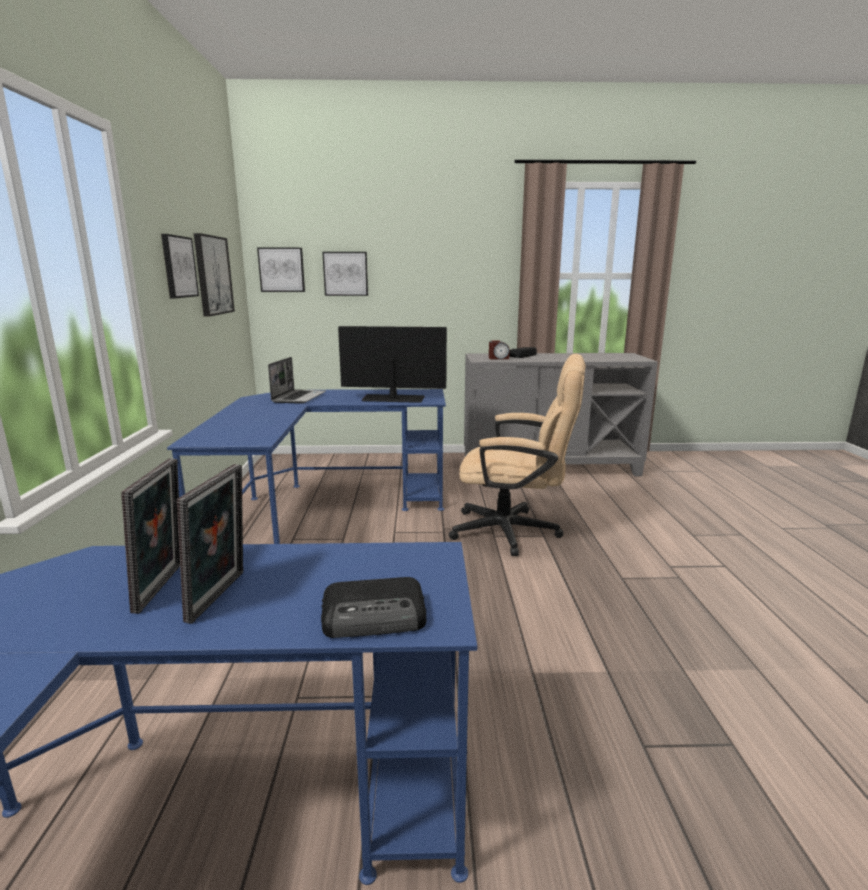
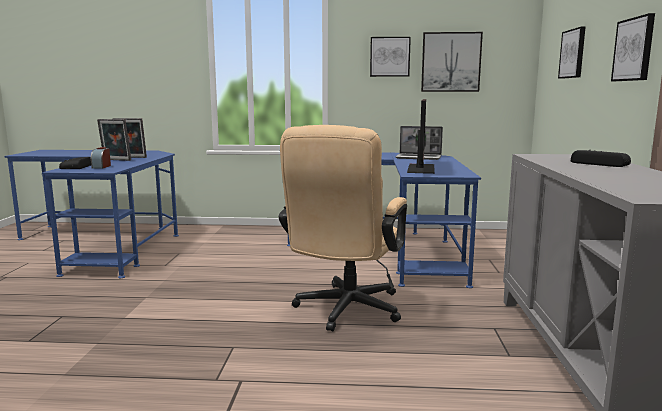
camera: 95 degrees right, 5 degrees down
picture [257,248,305,292] -> picture moved to [611,13,655,81]
alarm clock [489,341,510,359] -> alarm clock moved to [91,147,111,169]

